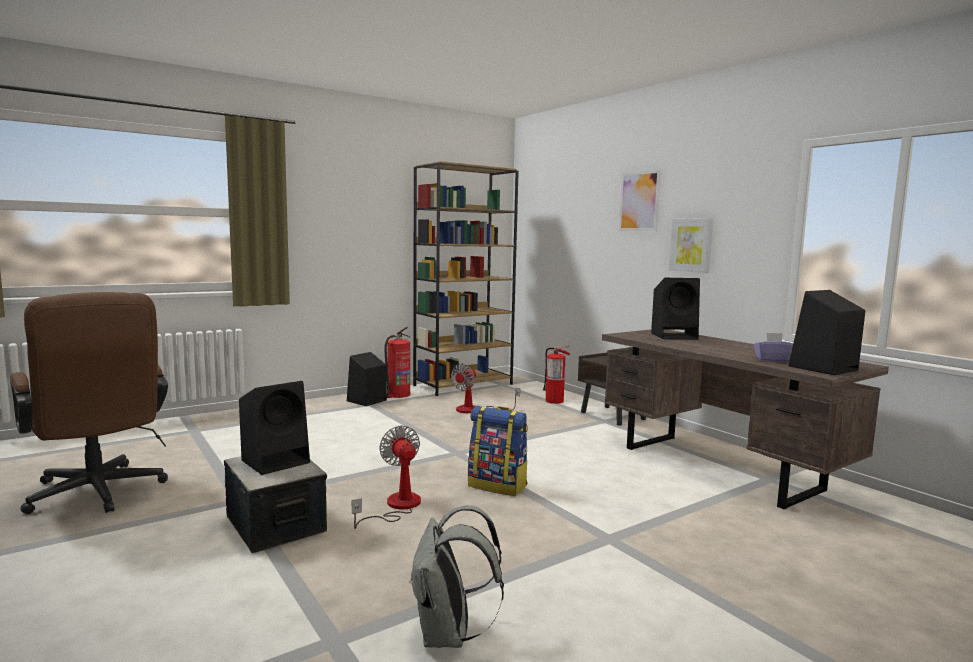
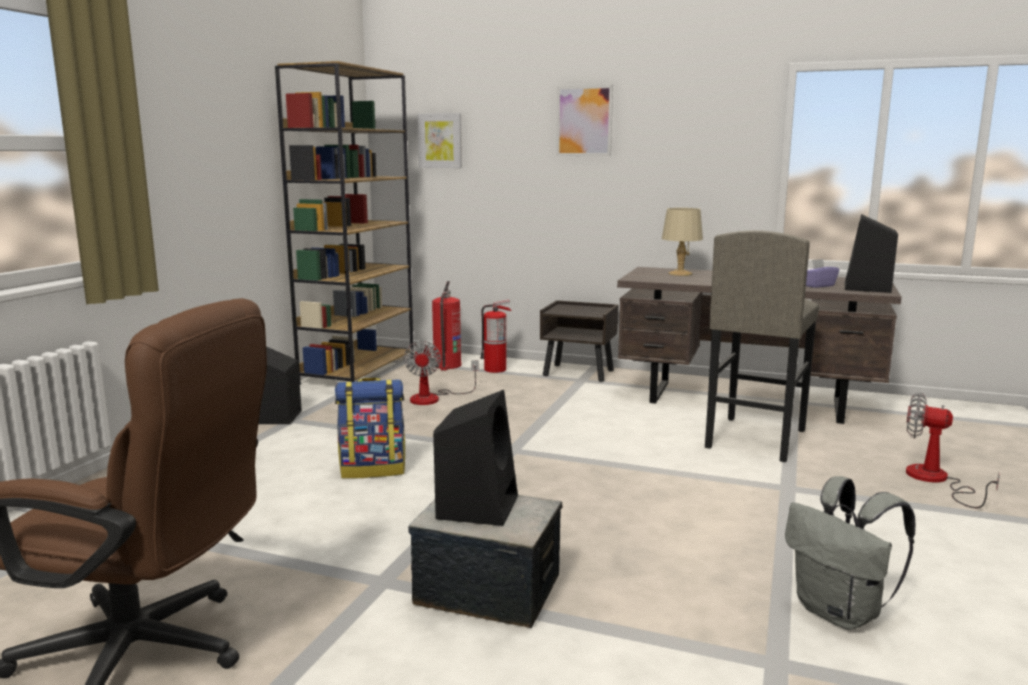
camera: 35 degrees left, 5 degrees up
fan [352,425,421,529] -> fan moved to [906,392,1000,508]
fire extinguisher [384,327,410,398] -> fire extinguisher moved to [432,281,461,371]
backpack [468,406,528,496] -> backpack moved to [335,378,405,479]
black speaker [651,278,700,340] -> beige table lamp [662,208,703,276]
picture [669,218,713,273] -> picture moved to [418,113,462,168]
none -> grey stool [705,231,819,462]

